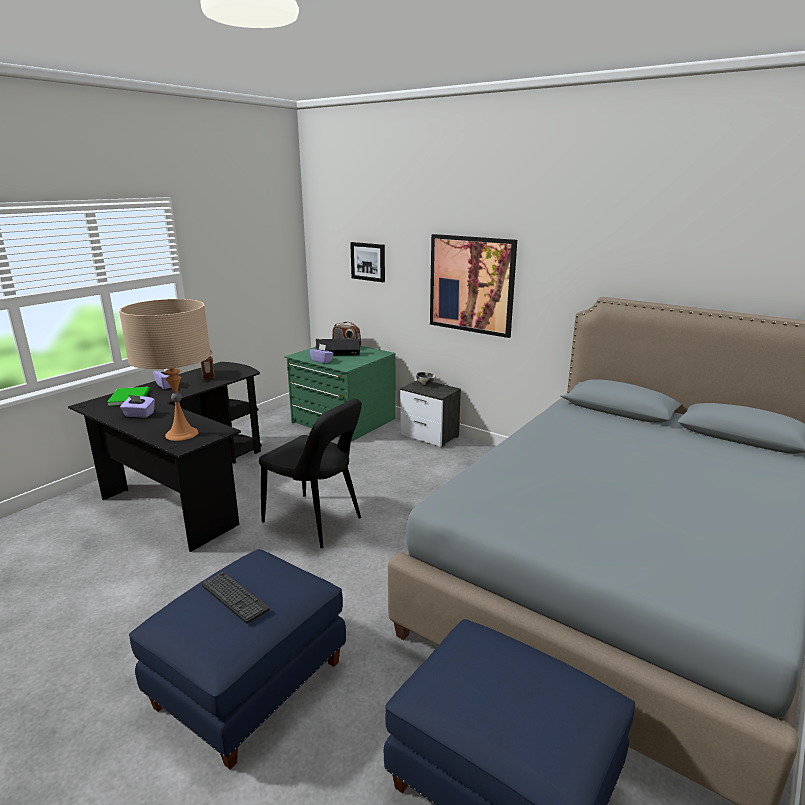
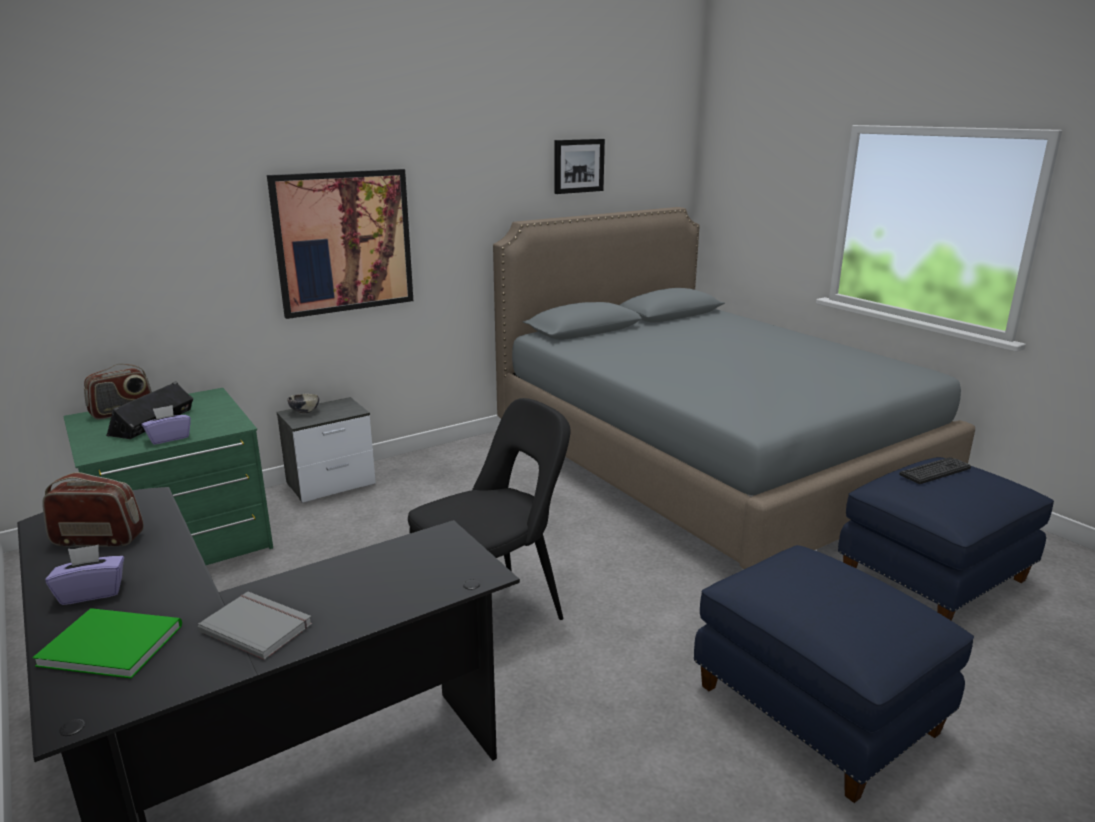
camera: 70 degrees left, 0 degrees up
beige table lamp [119,299,211,441] -> none
purple tissue box [120,395,155,418] -> grey book [198,592,312,660]
keyboard [202,572,269,624] -> keyboard moved to [899,457,971,484]
picture [350,242,385,282] -> picture moved to [554,139,605,194]

